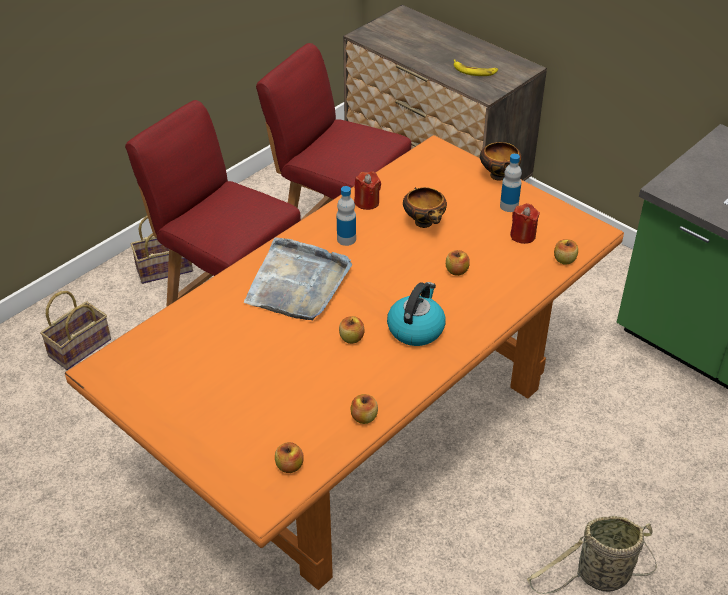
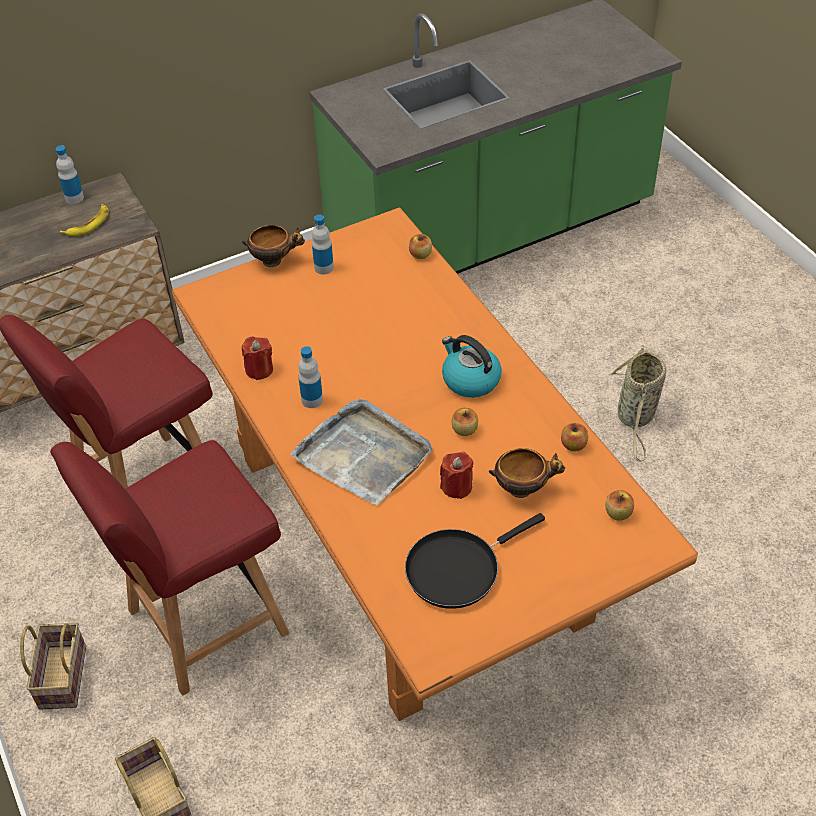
camera: 70 degrees left, 5 degrees up
bowl [403,187,447,228] -> bowl moved to [489,448,565,498]
apple [446,250,470,276] -> none
red candle [510,203,540,244] -> red candle moved to [440,452,473,499]
none -> bottle [56,145,84,204]
none -> black frying pan [405,513,545,609]

